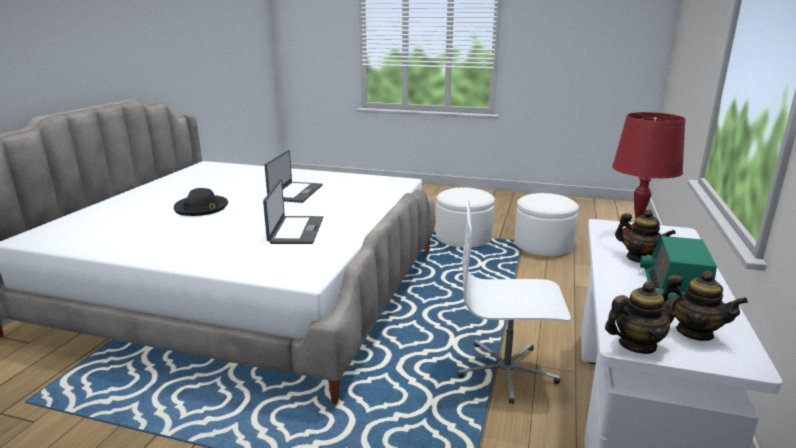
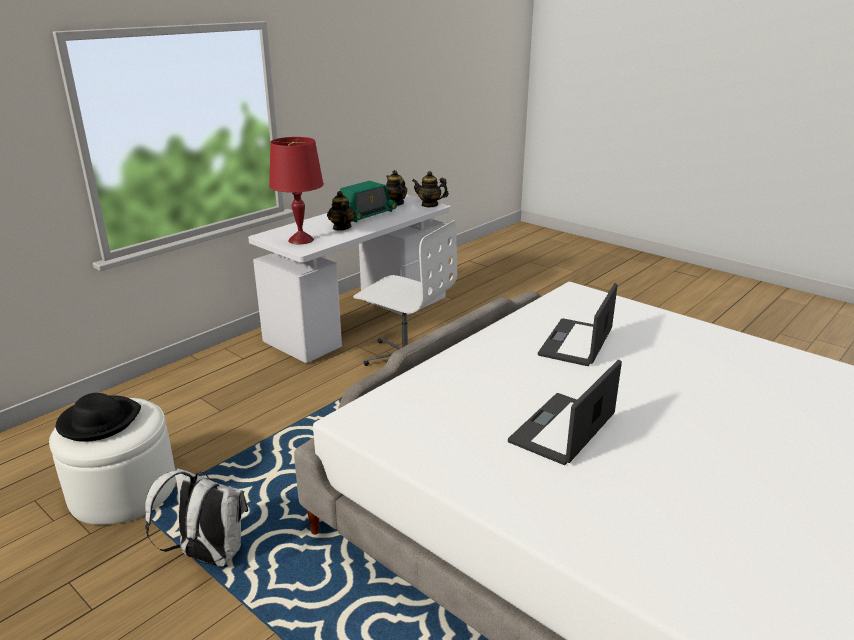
camera: 155 degrees left, 5 degrees up
black hat [174,188,228,216] -> black hat moved to [56,393,141,442]
white ottoman [436,187,495,248] -> white backpack [145,468,248,567]

